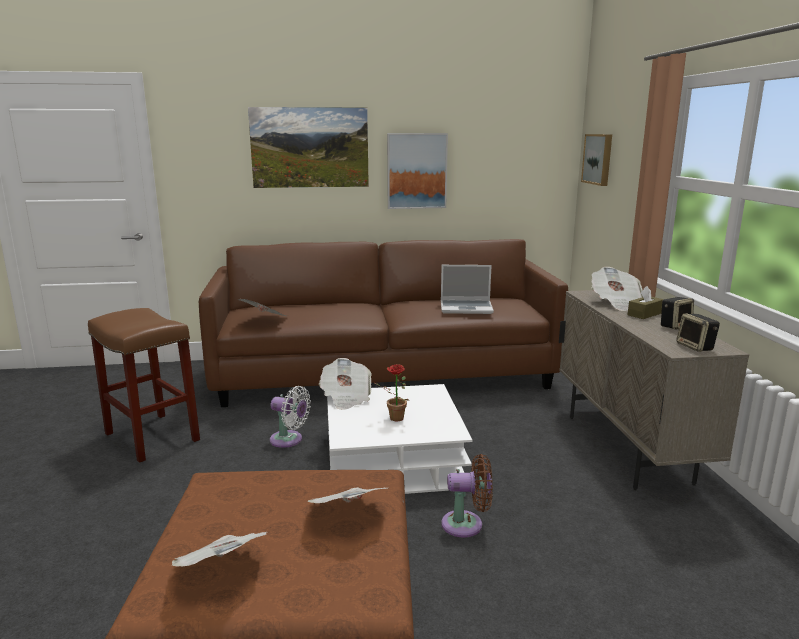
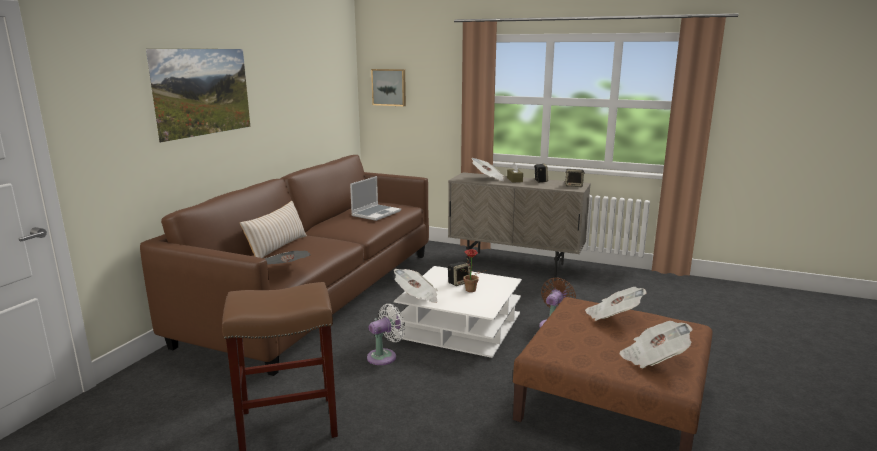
camera: 60 degrees left, 0 degrees up
picture [387,133,448,209] -> none
none -> beige pillow [240,201,307,258]
none -> speaker [448,262,470,286]

